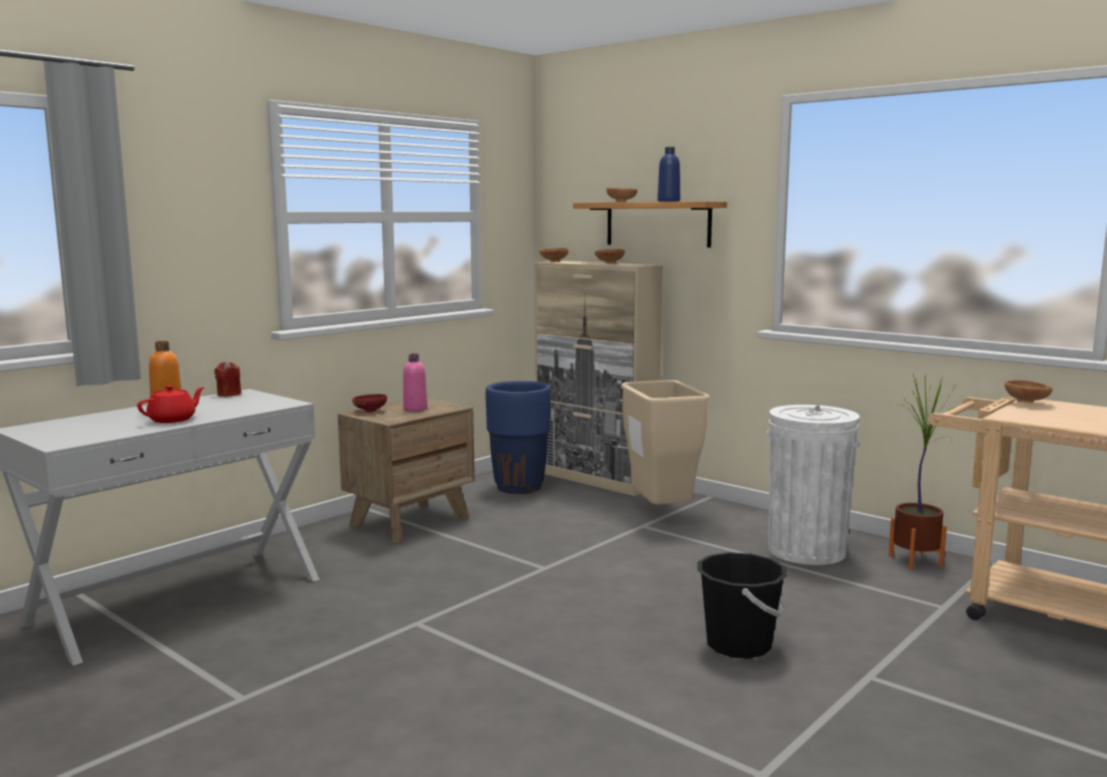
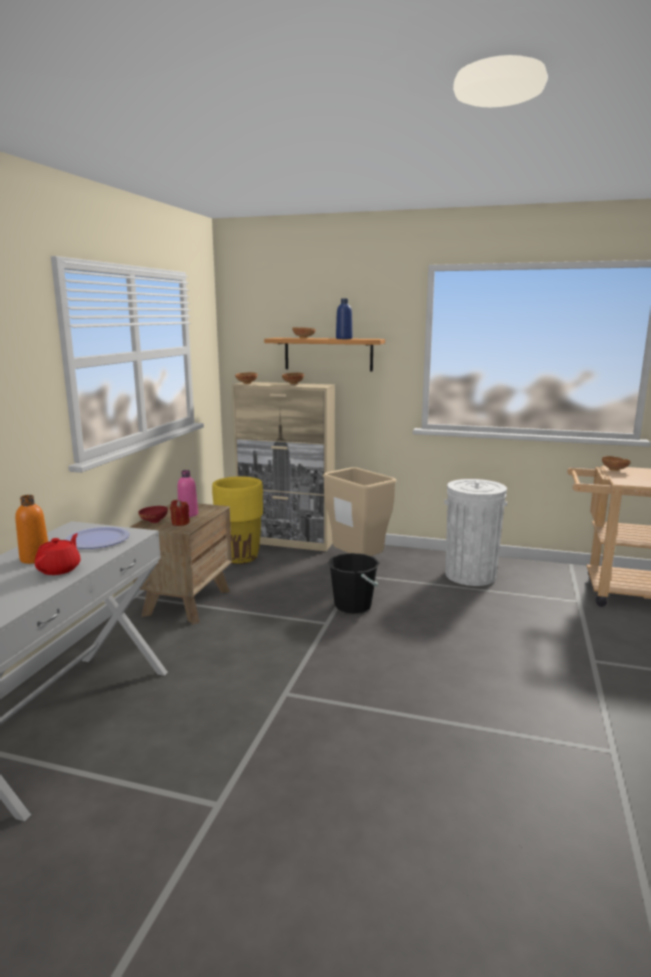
camera: 25 degrees left, 5 degrees up
red candle [215,361,241,397] -> red candle moved to [170,500,190,526]
blue planter [486,381,551,494] -> yellow planter [212,476,263,564]
black bucket [697,552,788,659] -> black bucket moved to [328,553,380,614]
potted plant [889,374,954,570] -> none
none -> plate [64,527,130,549]

